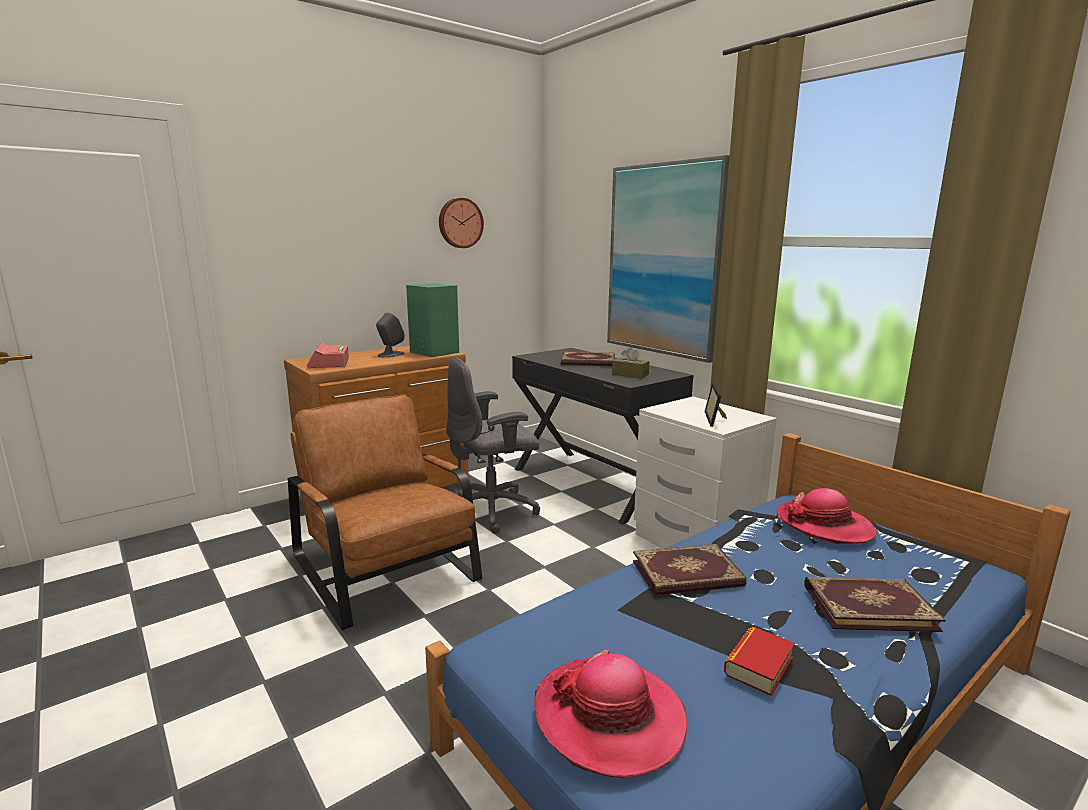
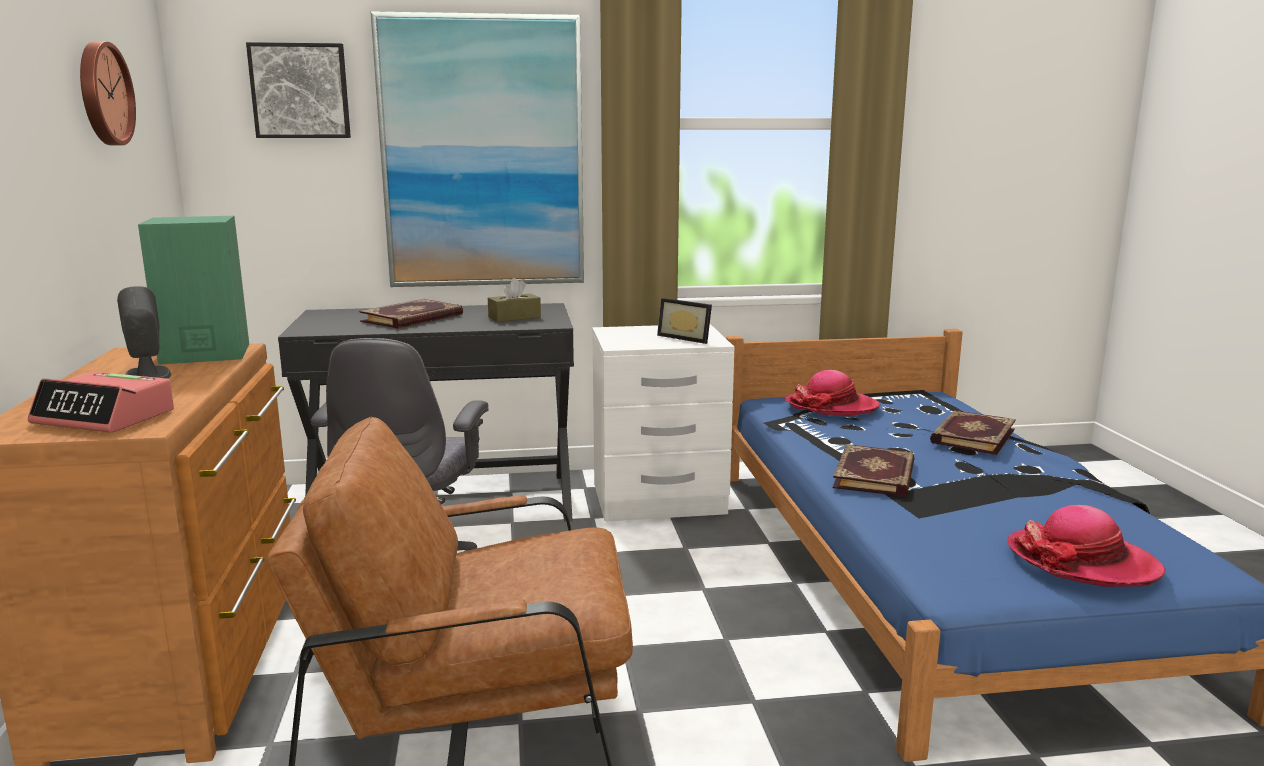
camera: 60 degrees left, 0 degrees up
book [724,627,795,696] -> none
none -> picture [246,42,351,138]

